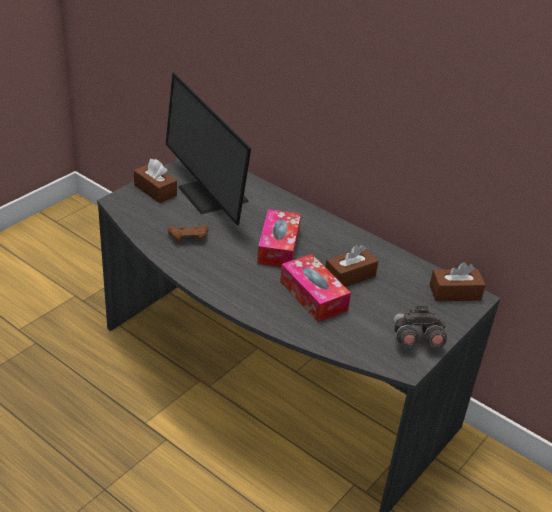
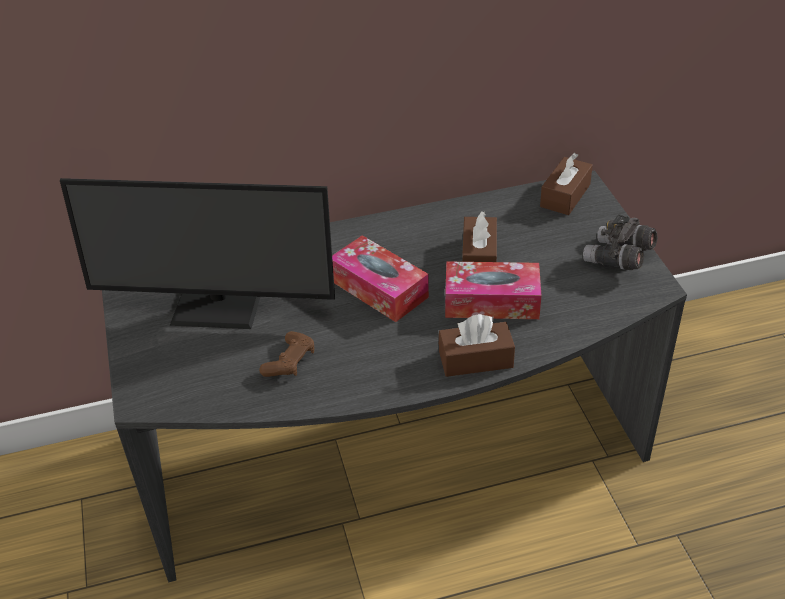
camera: 50 degrees left, 5 degrees up
brown tissue box [134,159,177,203] -> brown tissue box moved to [439,314,515,377]

